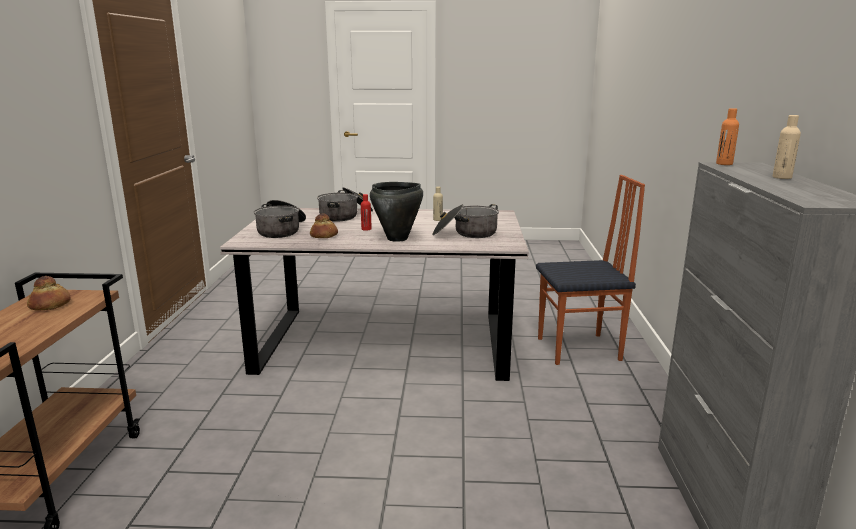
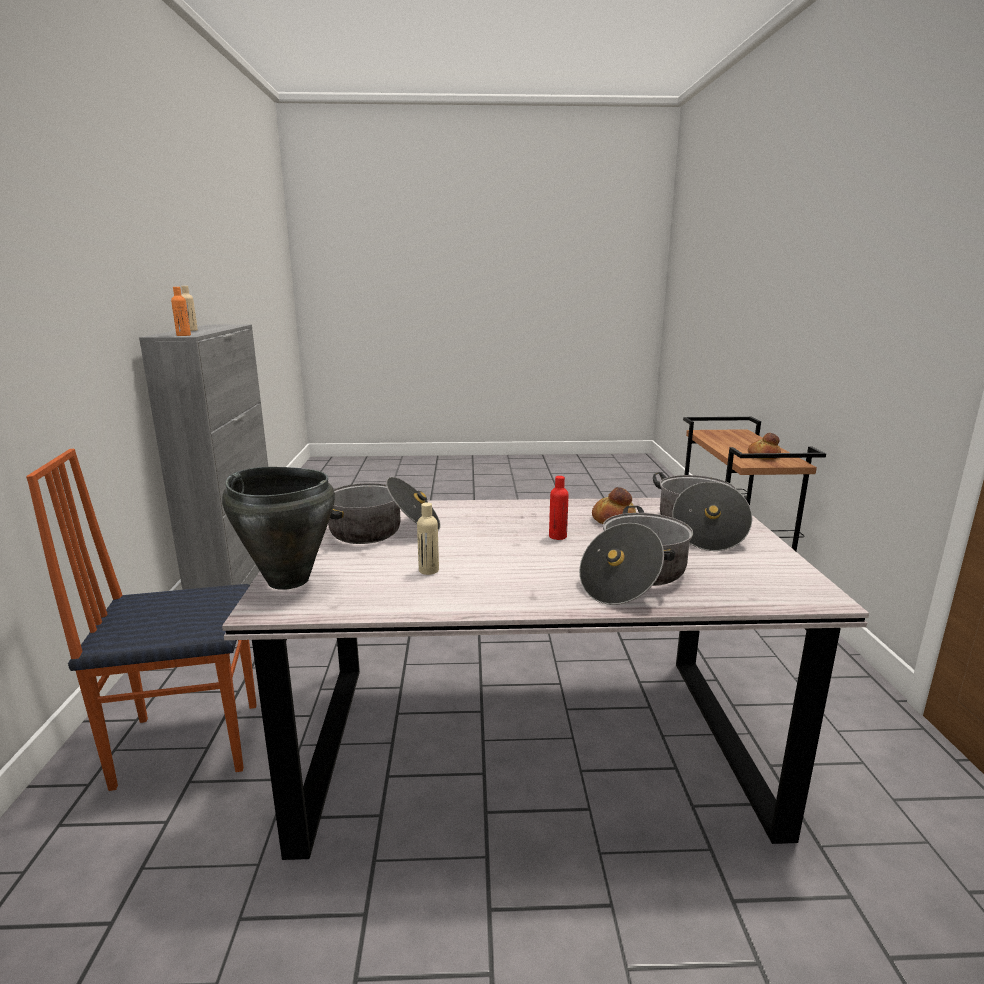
camera: 175 degrees right, 0 degrees up
black cooking pot [370,182,423,242] -> black cooking pot moved to [222,467,335,590]

